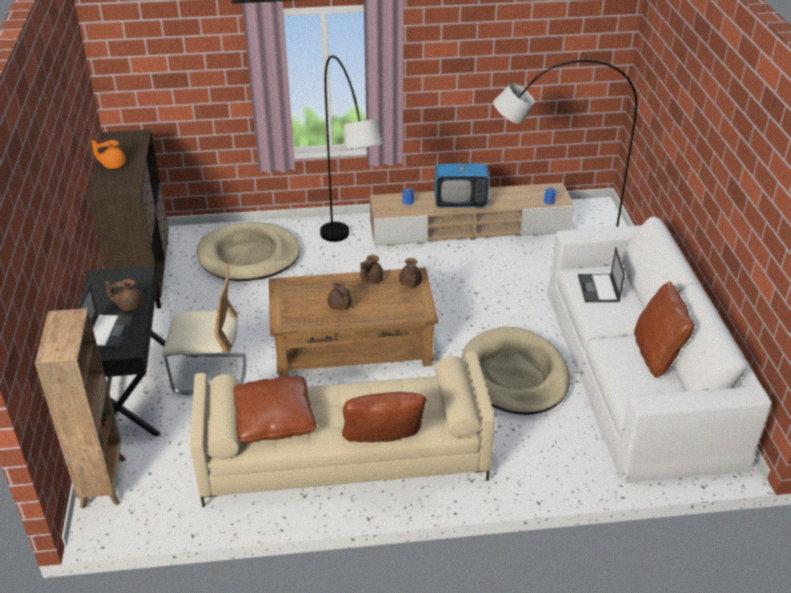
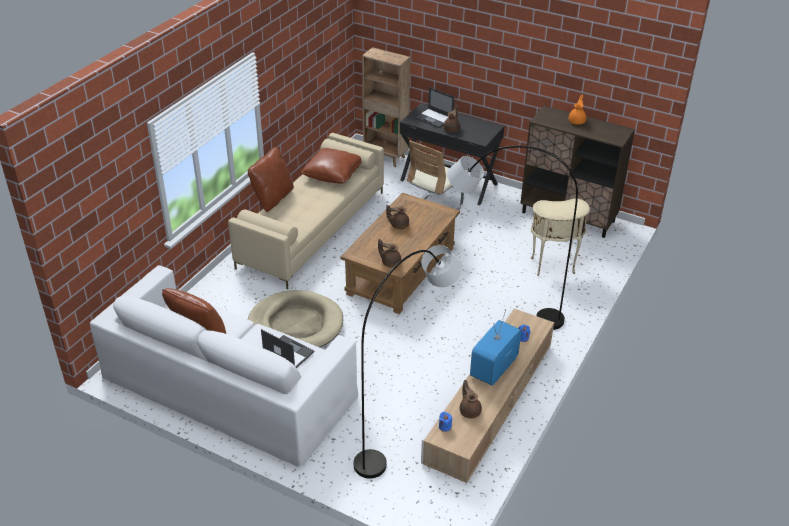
camera: 125 degrees right, 0 degrees up
beige dog bed [197,222,300,281] -> beige side table [531,199,590,276]
brown teapot [360,255,383,284] -> brown teapot moved to [460,380,482,419]

